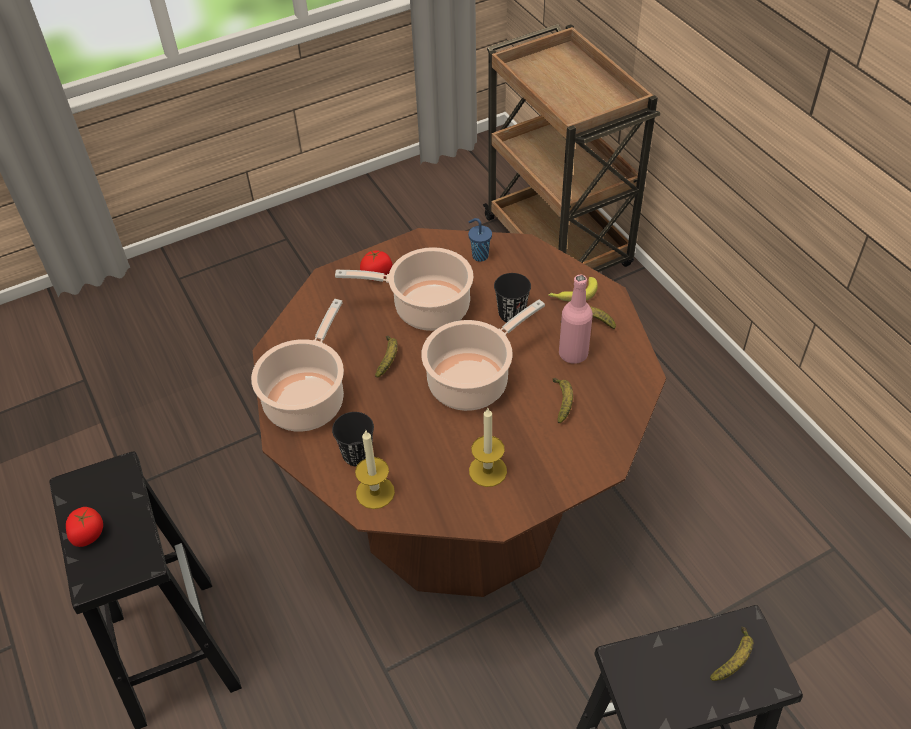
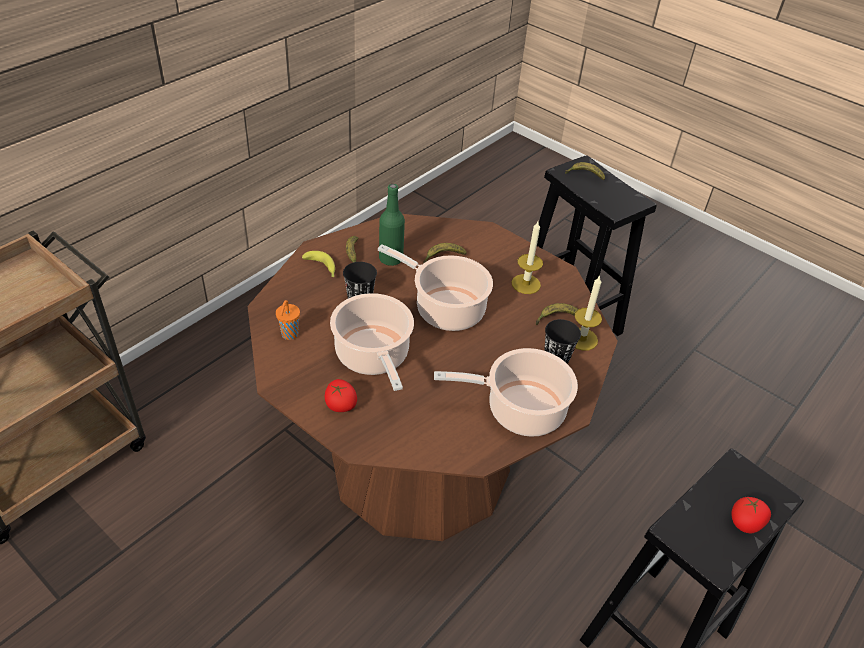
camera: 115 degrees left, 5 degrees down
banana [375,336,398,377] -> banana moved to [536,303,578,325]
blue cup [468,218,492,262] -> orange cup [276,300,300,340]
pink bottle [559,275,593,364] -> green bottle [379,184,405,266]

